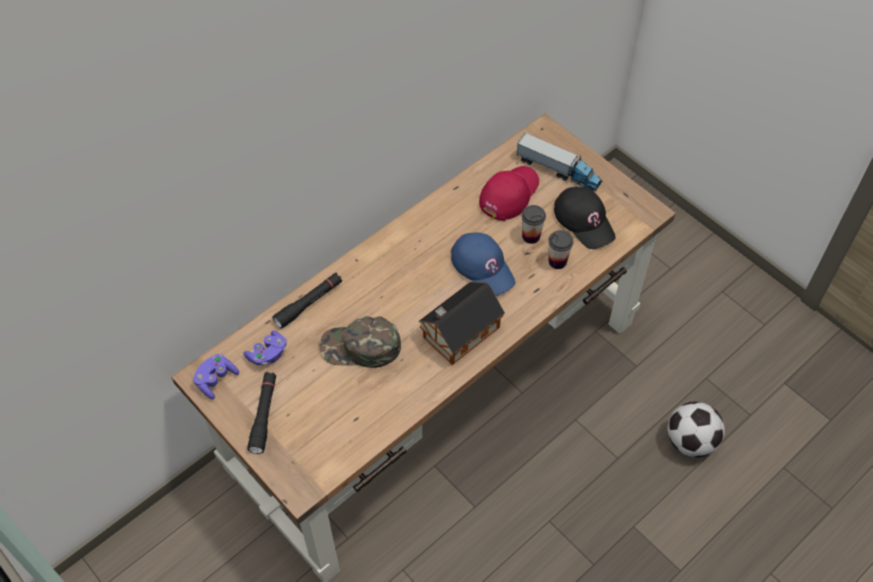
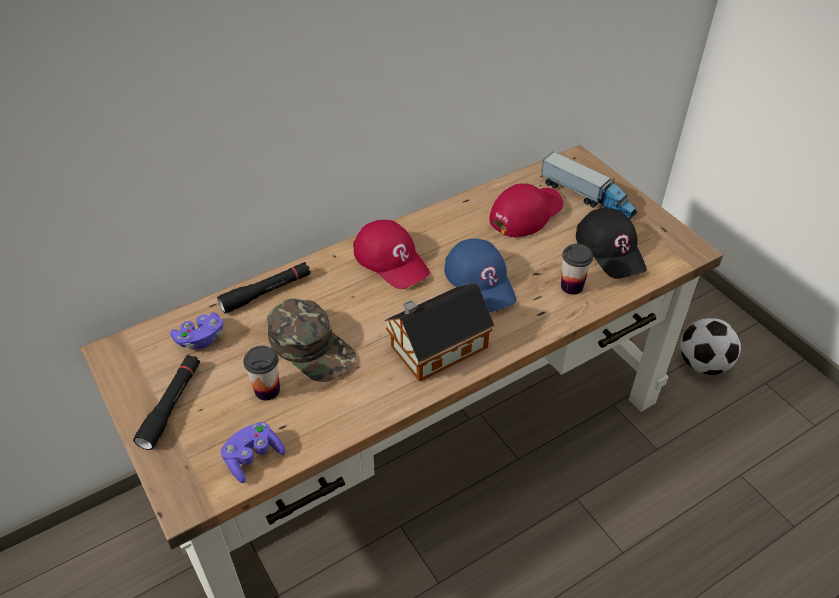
camera: 10 degrees right, 10 degrees down
purple game controller [193,354,239,399] -> purple game controller moved to [221,422,286,483]
green cap [319,316,401,368] -> green cap turned 150 degrees counterclockwise [267,298,356,382]
cup [521,205,546,244] -> cup moved to [243,346,280,400]
football [668,402,725,457] -> football moved to [680,318,741,375]
none -> red cap [353,220,430,289]

